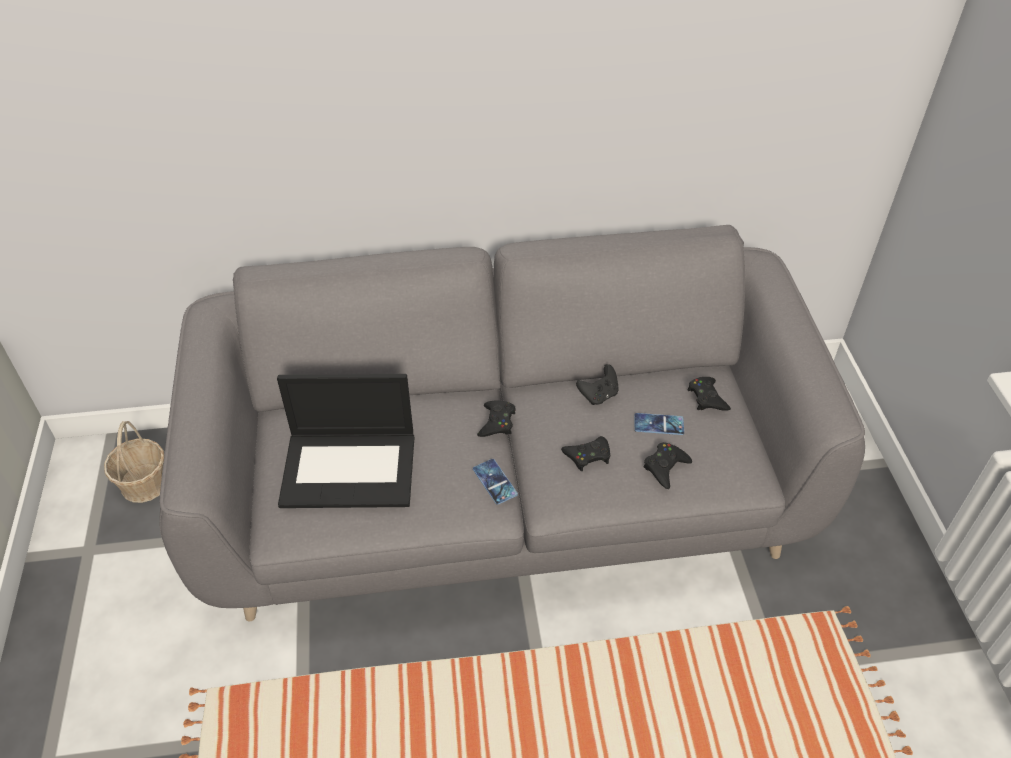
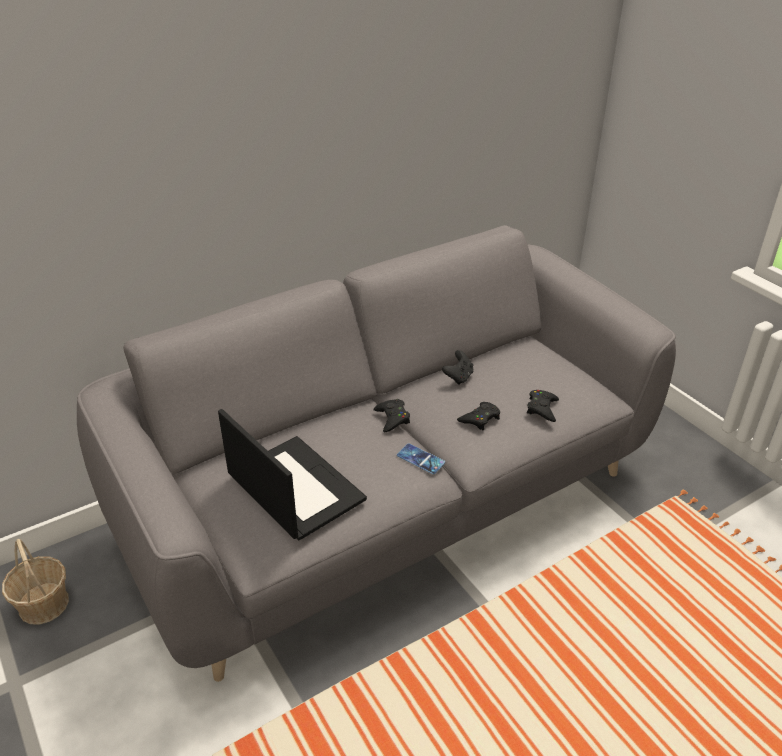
camera: 25 degrees left, 10 degrees down
laptop [277,374,414,508] -> laptop turned 105 degrees counterclockwise [218,409,367,540]
phone [634,413,684,435] -> none
black game controller [688,377,731,411] -> none

